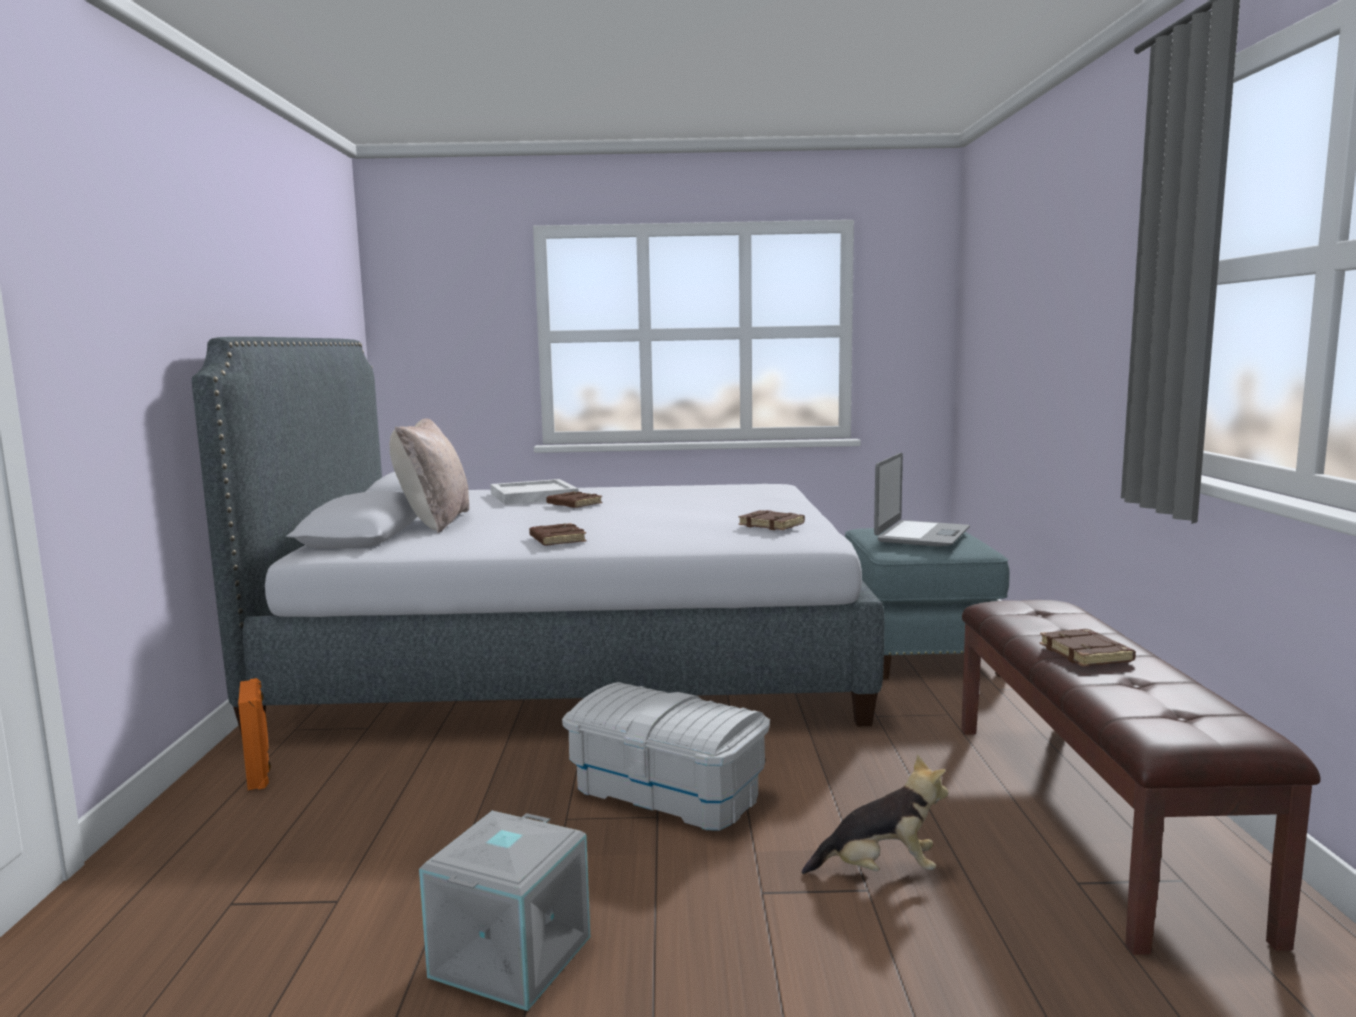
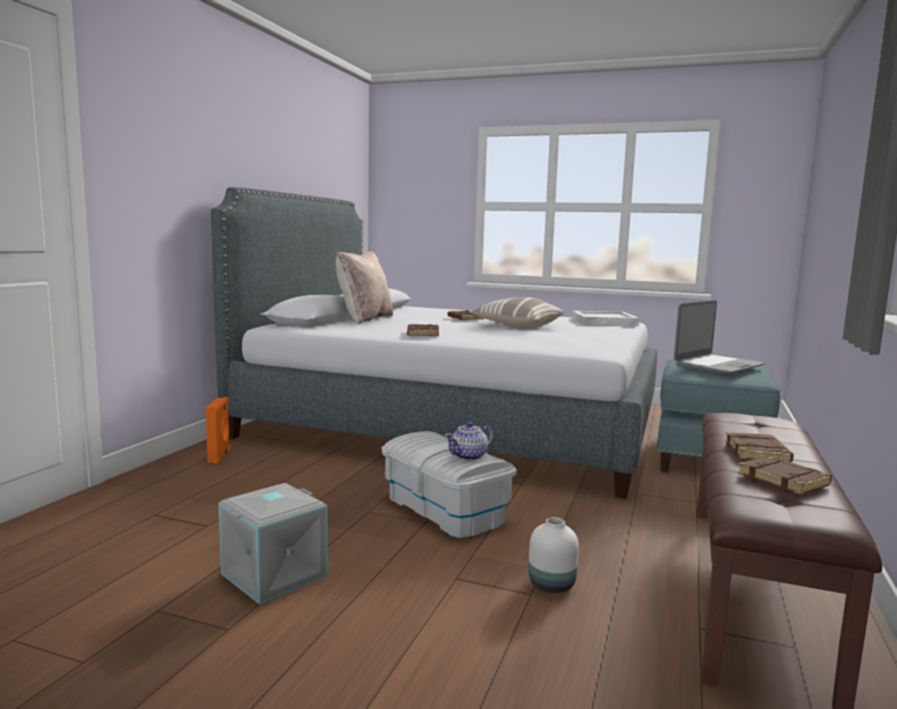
camera: 20 degrees right, 0 degrees up
white tray [490,479,578,505] -> white tray moved to [572,311,639,326]
brown book [739,510,805,530] -> brown book moved to [738,456,832,495]
plush toy [802,754,948,874] -> white vase [528,517,579,593]
none -> teapot [445,422,493,461]
none -> pillow [470,297,564,328]

